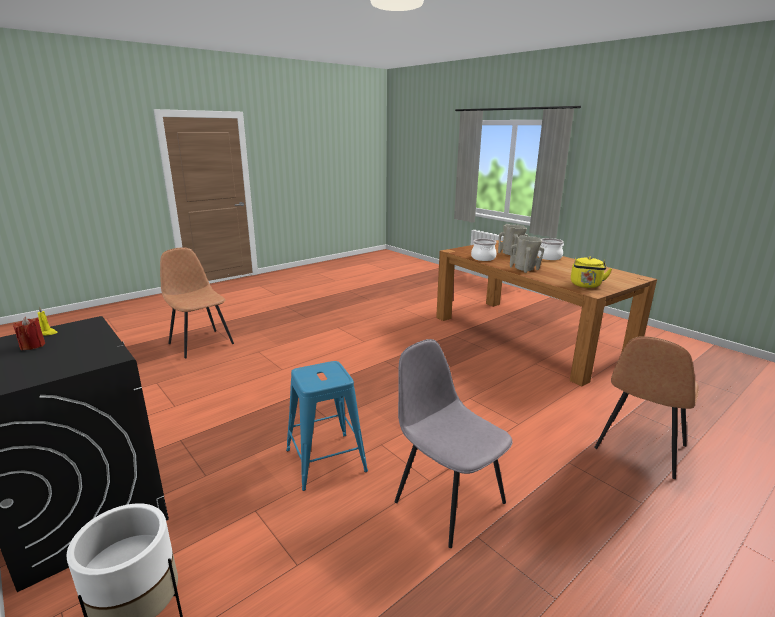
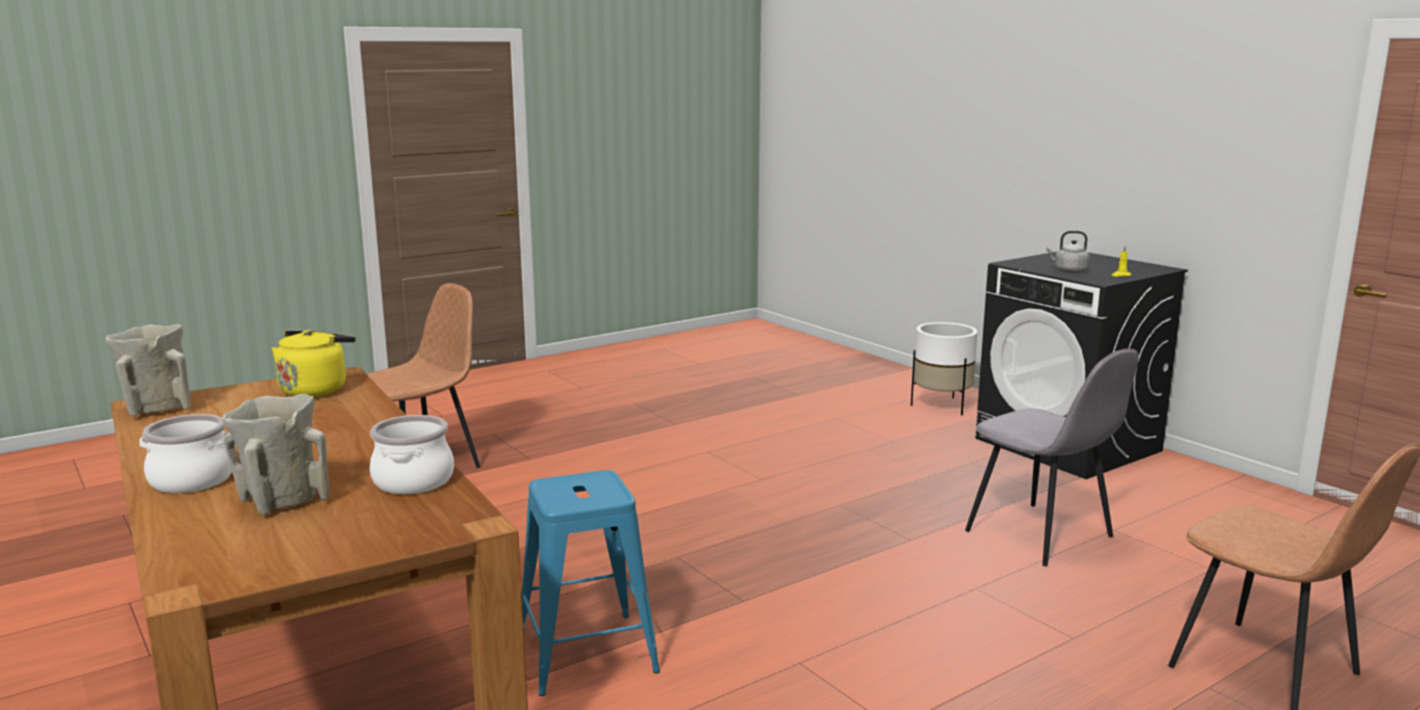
camera: 175 degrees left, 5 degrees down
red candle [13,317,45,350] -> none
blue stool [286,361,368,491] -> blue stool moved to [522,470,660,696]
grey chair [394,339,513,548] -> grey chair moved to [965,349,1139,566]
beige vase [510,235,544,273] -> beige vase moved to [105,324,190,417]
none -> grey kettle [1046,231,1090,273]

